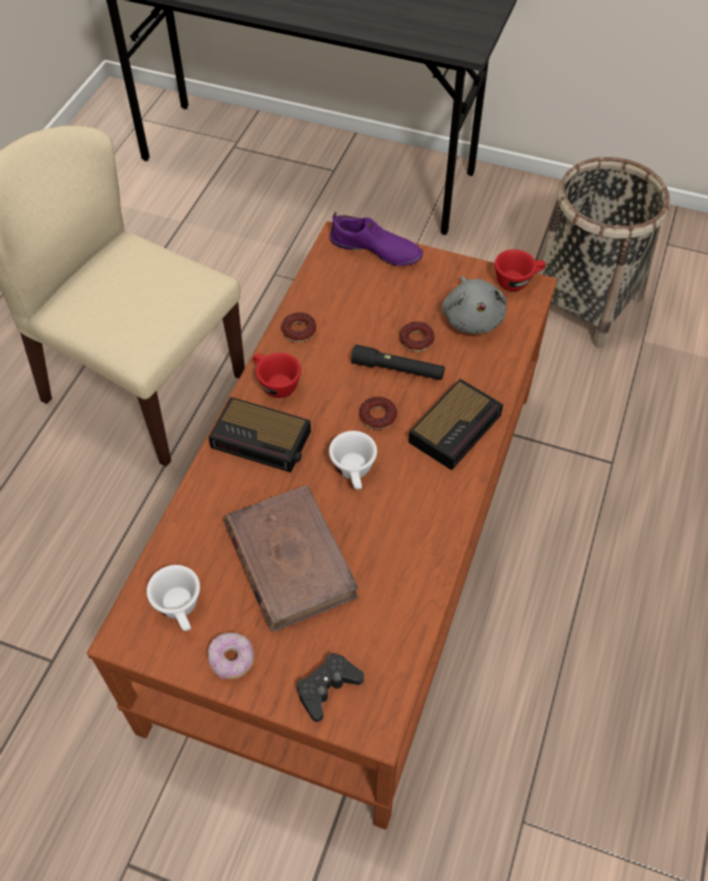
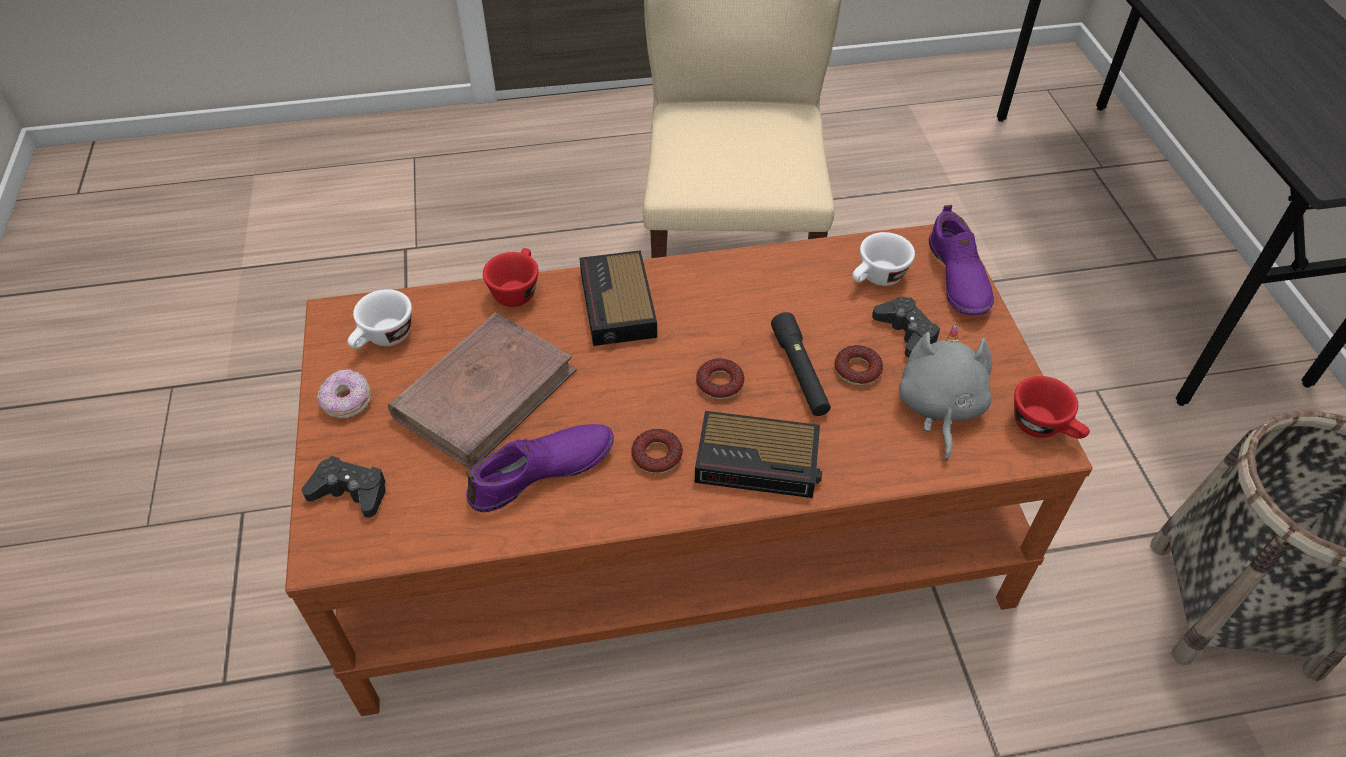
camera: 60 degrees right, 5 degrees down
red cup [253,352,301,398] -> red cup moved to [483,248,538,307]
donut [281,312,316,342] -> donut moved to [631,429,683,474]
white cup [329,431,377,489] -> white cup moved to [852,232,915,286]
grey plush toy [442,276,507,334] -> grey plush toy turned 135 degrees clockwise [899,325,992,461]
none -> purple shoe [466,424,614,512]
none -> black game controller [872,297,940,358]

